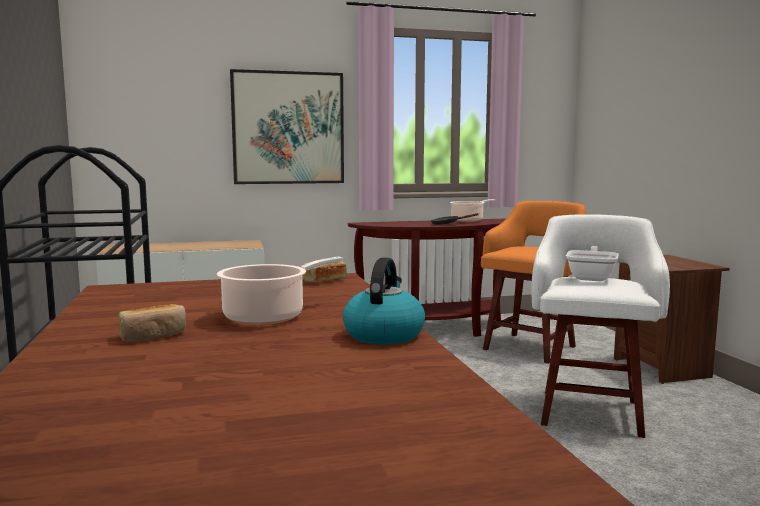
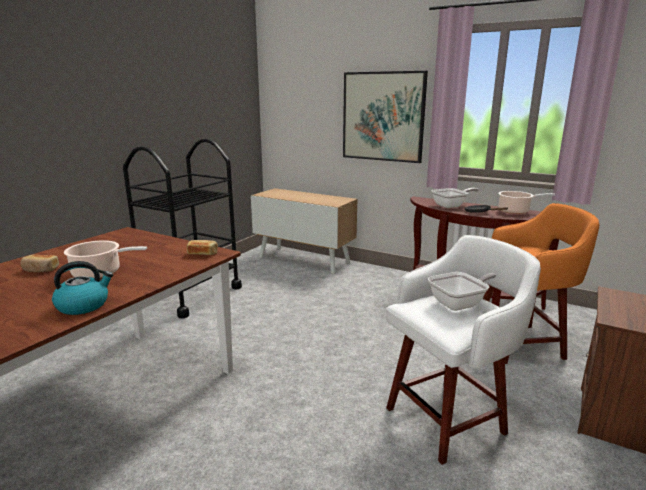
camera: 45 degrees right, 10 degrees up
none -> frying pan [431,188,479,208]

